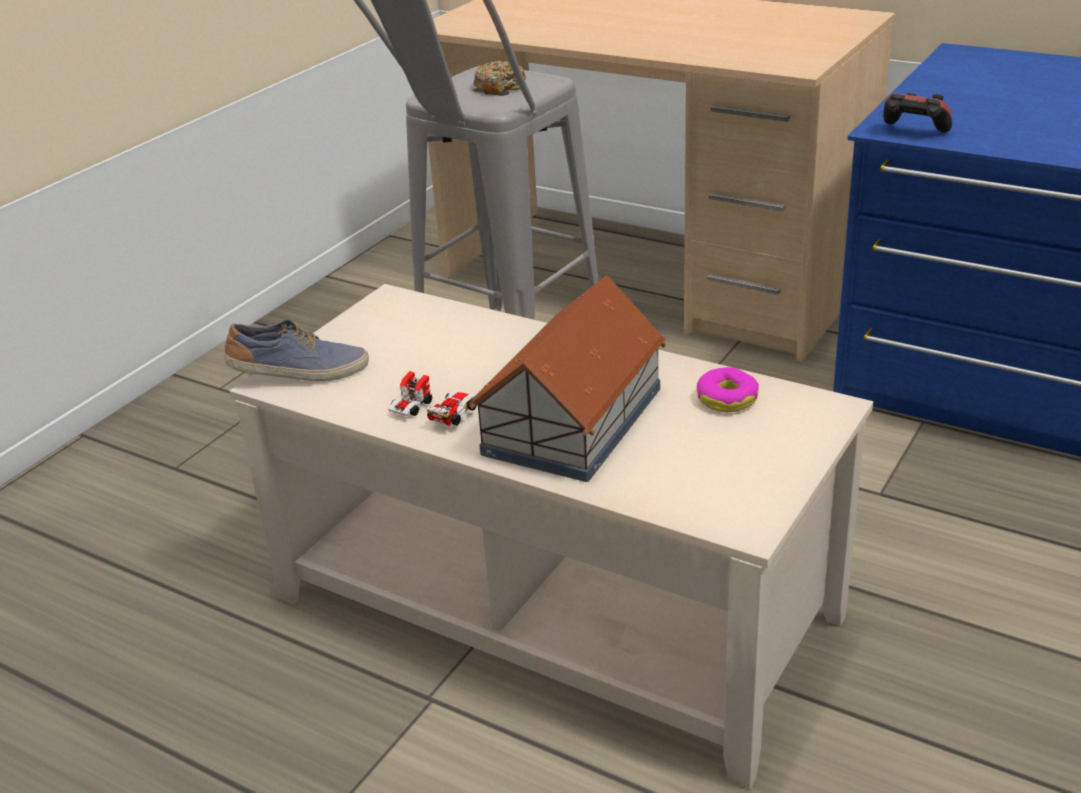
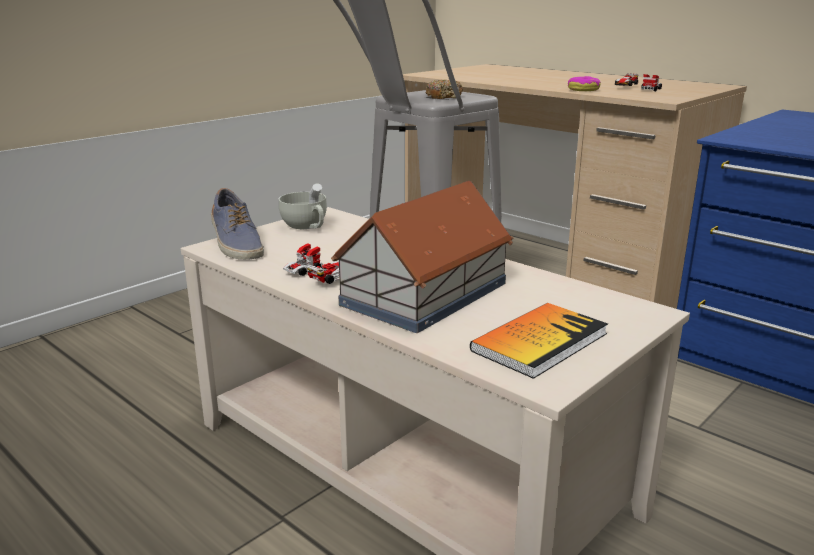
camera: 10 degrees right, 10 degrees down
shoe [224,320,369,381] -> shoe turned 60 degrees clockwise [211,188,264,260]
donut [697,367,759,412] -> donut moved to [568,76,601,91]
game controller [883,93,952,132] -> none
none -> white cup [278,183,327,229]
none -> book [470,303,608,379]
none -> toy car [615,73,662,91]

